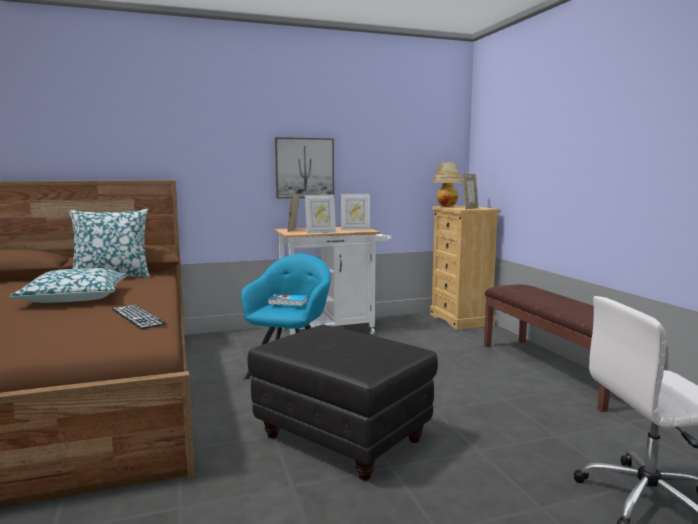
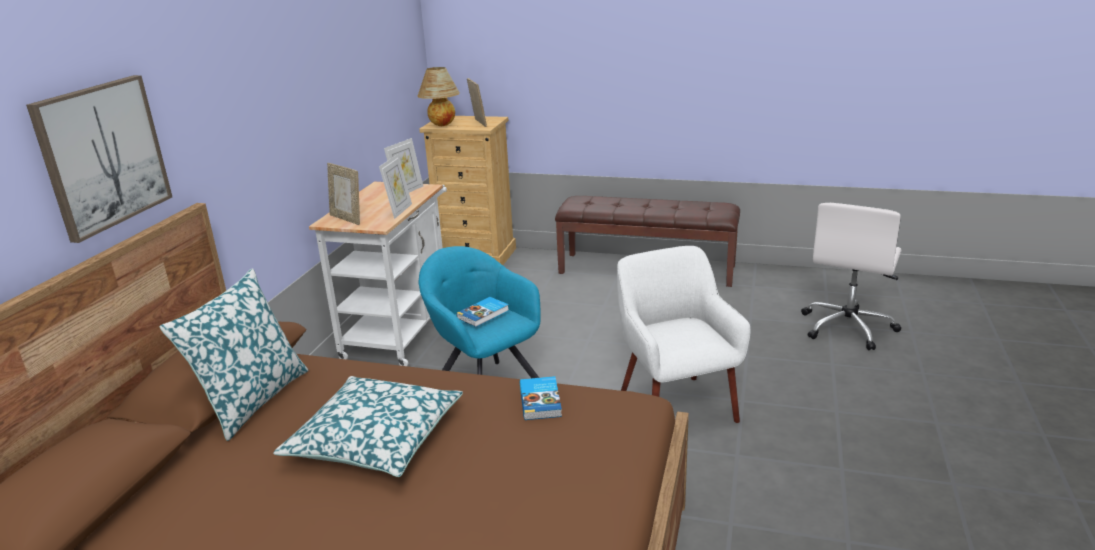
camera: 55 degrees left, 15 degrees up
keyboard [112,305,167,329] -> book [520,376,562,420]
black ottoman [247,325,438,481] -> white armchair [617,246,750,423]
picture [275,137,334,199] -> picture moved to [26,75,172,243]

